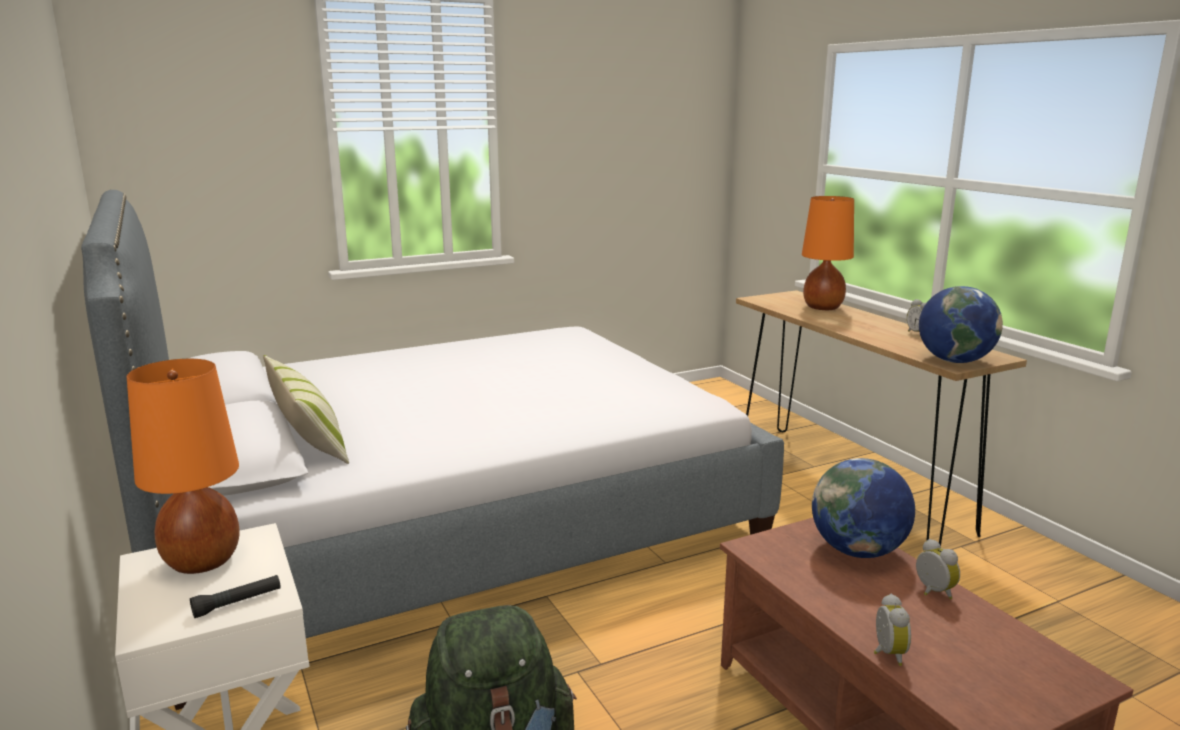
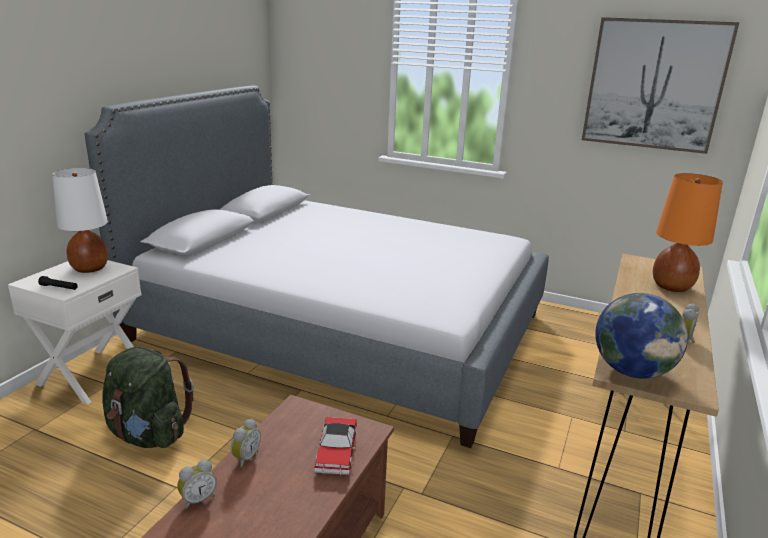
camera: 50 degrees right, 5 degrees up
orange table lamp [127,359,240,574] -> white table lamp [52,168,108,273]
pillow [263,355,349,464] -> none
globe [812,458,915,558] -> toy car [314,417,357,475]
alarm clock [916,539,960,599] -> alarm clock moved to [231,419,261,468]
none -> picture [582,17,740,154]

